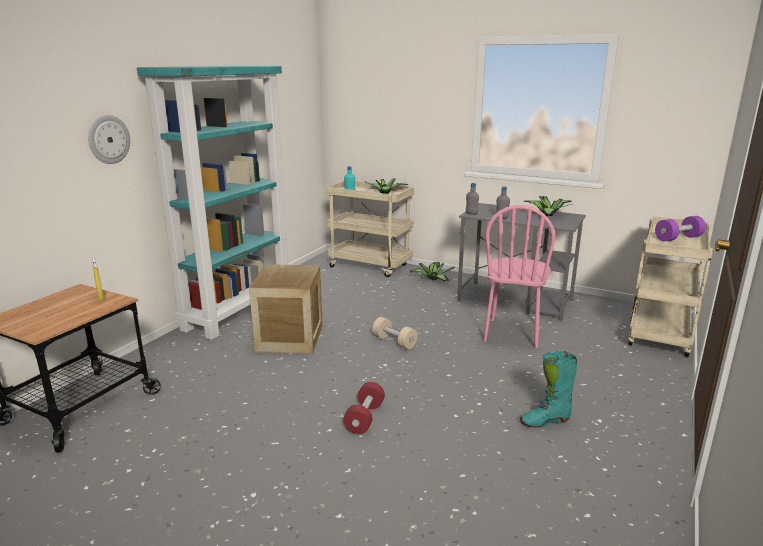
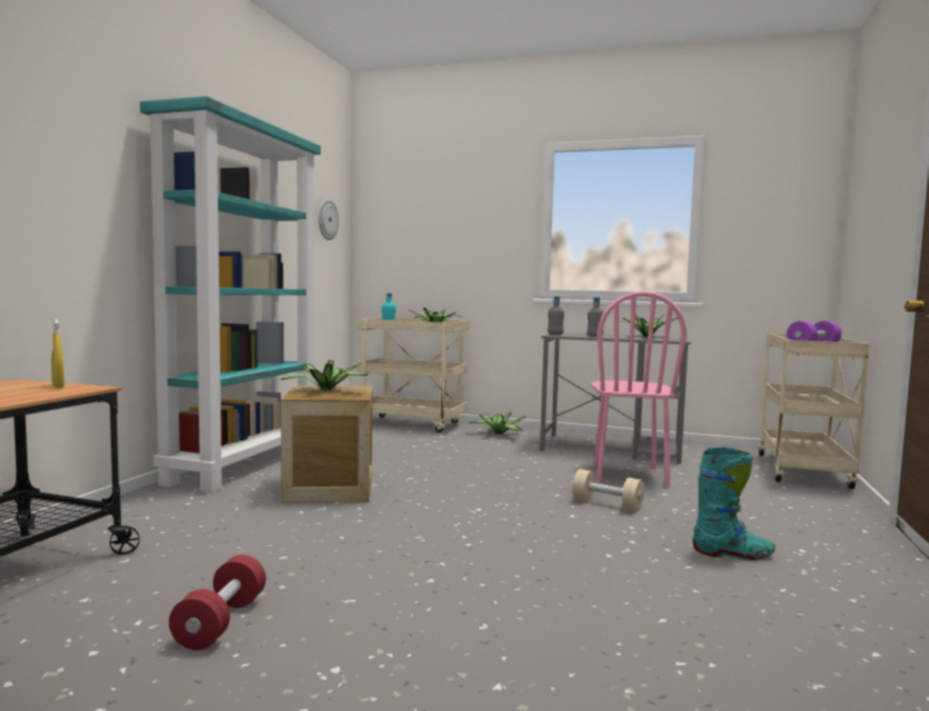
camera: 10 degrees left, 15 degrees down
wall clock [88,115,130,164] -> wall clock moved to [318,199,339,240]
red dumbbell [343,382,385,434] -> red dumbbell moved to [169,555,266,650]
beige dumbbell [372,317,418,349] -> beige dumbbell moved to [573,469,644,511]
turquoise boot [520,351,577,428] -> turquoise boot turned 150 degrees counterclockwise [693,447,775,560]
none -> potted plant [281,360,369,391]

